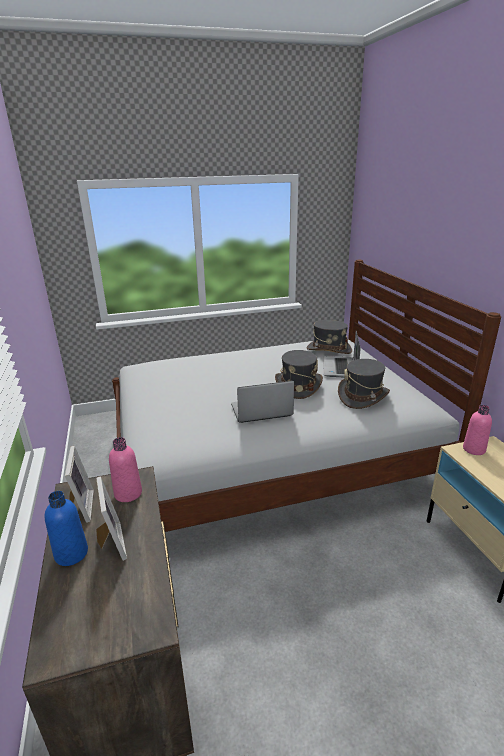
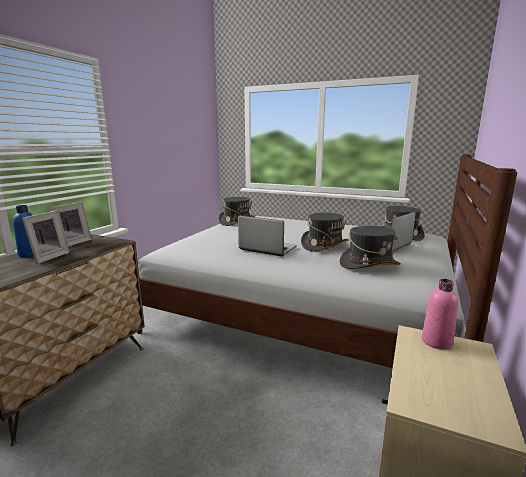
camera: 40 degrees right, 10 degrees down
pink bottle [109,437,142,502] -> none
none -> grey hat [218,197,255,226]

